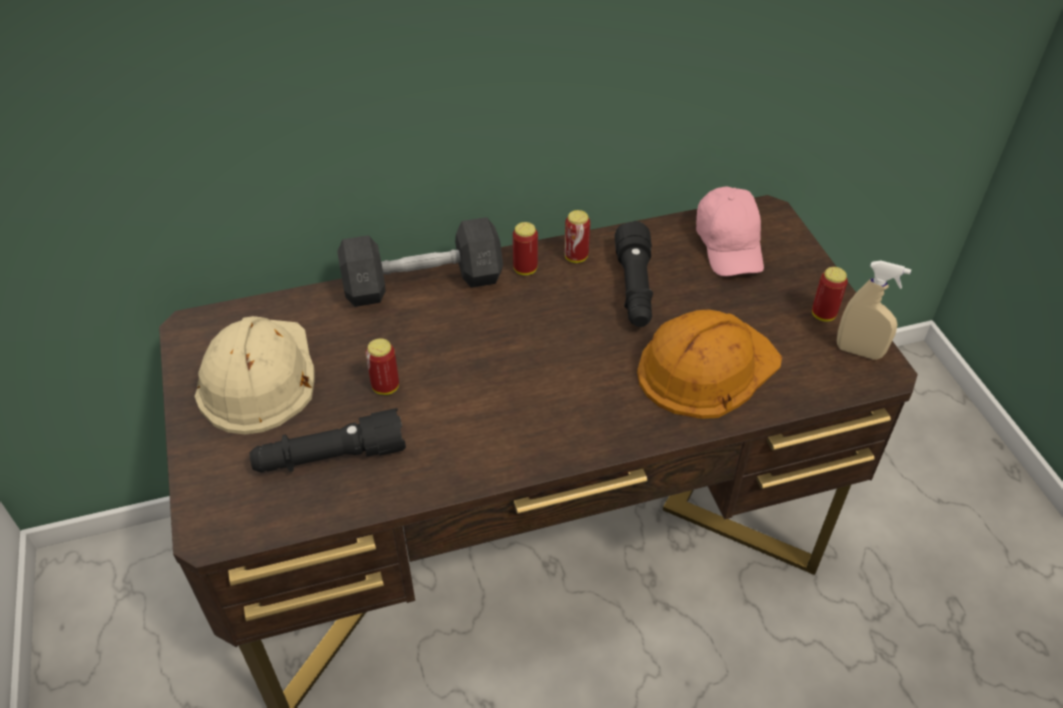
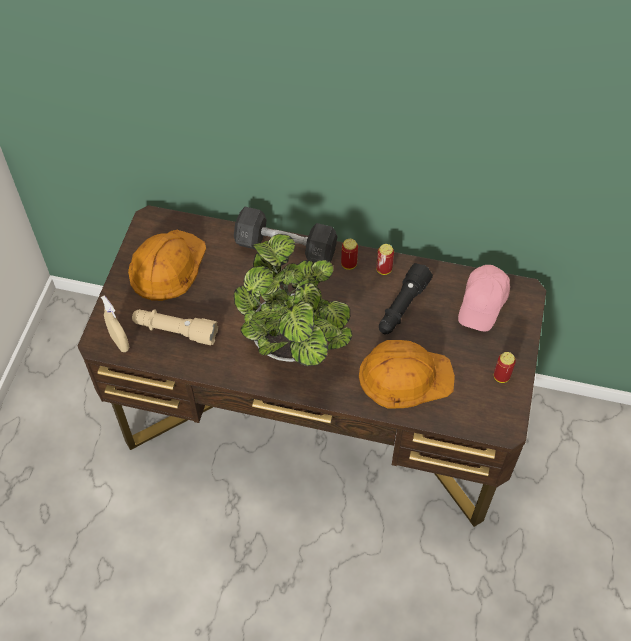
camera: 30 degrees right, 10 degrees up
beige hard hat [194,316,315,435] -> orange hard hat [128,230,206,301]
black flashlight [249,408,406,473] -> beige flashlight [132,309,218,345]
can [365,338,399,395] -> none
beige spray bottle [837,260,912,360] -> beige spray bottle moved to [101,295,129,352]
none -> potted plant [234,234,352,366]

